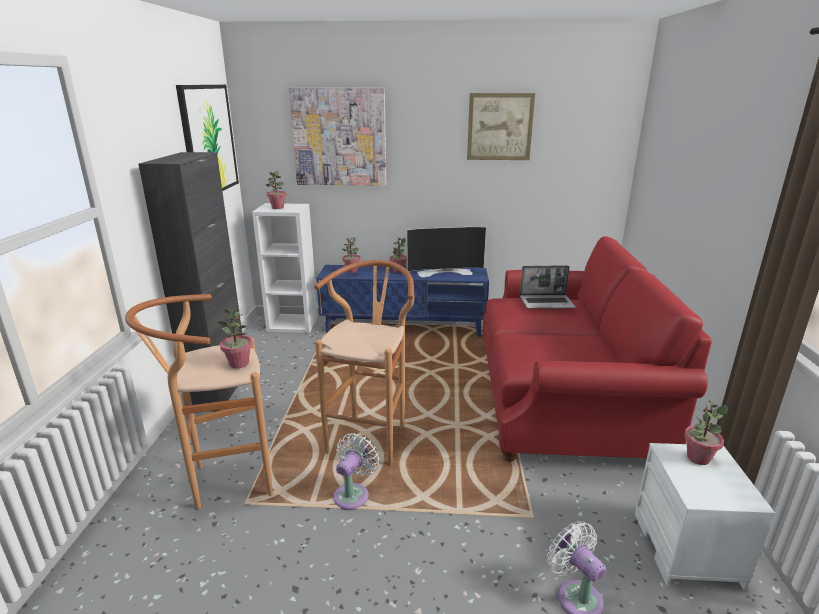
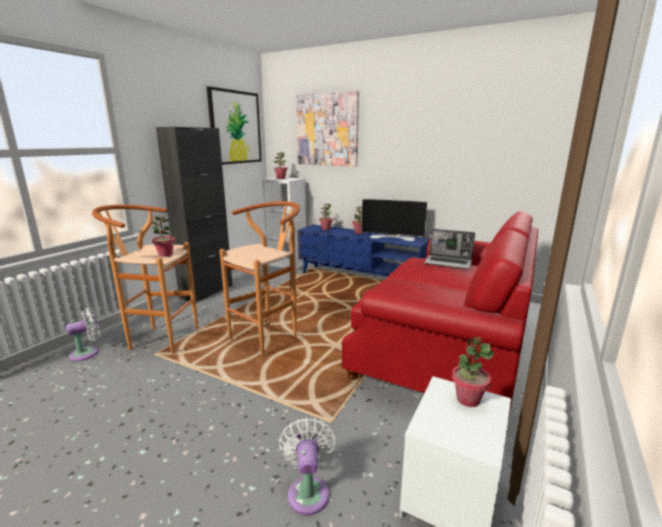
camera: 25 degrees right, 5 degrees down
white fan [333,433,379,510] -> white fan moved to [66,308,100,361]
picture [467,93,535,160] -> none

